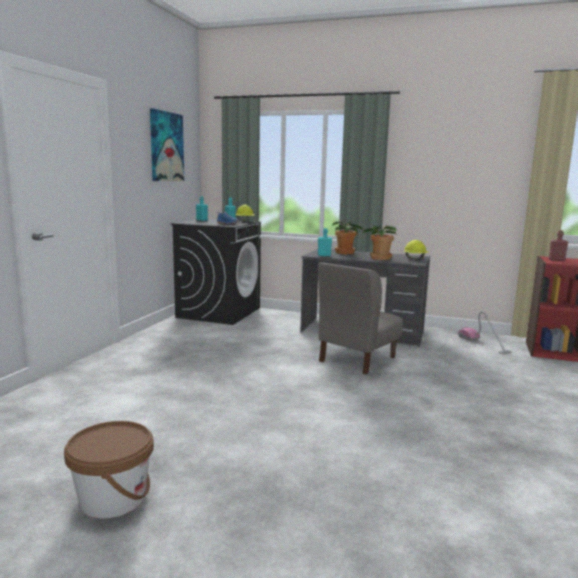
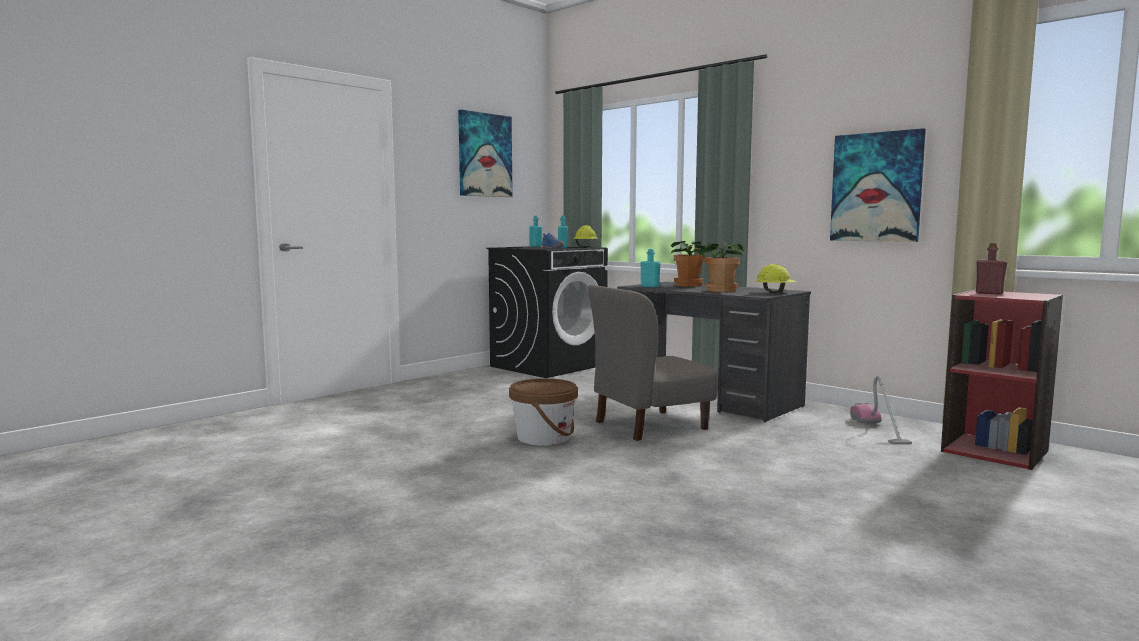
camera: 25 degrees right, 5 degrees down
brown bucket [64,421,154,519] -> brown bucket moved to [509,378,578,446]
none -> picture [830,128,926,242]

